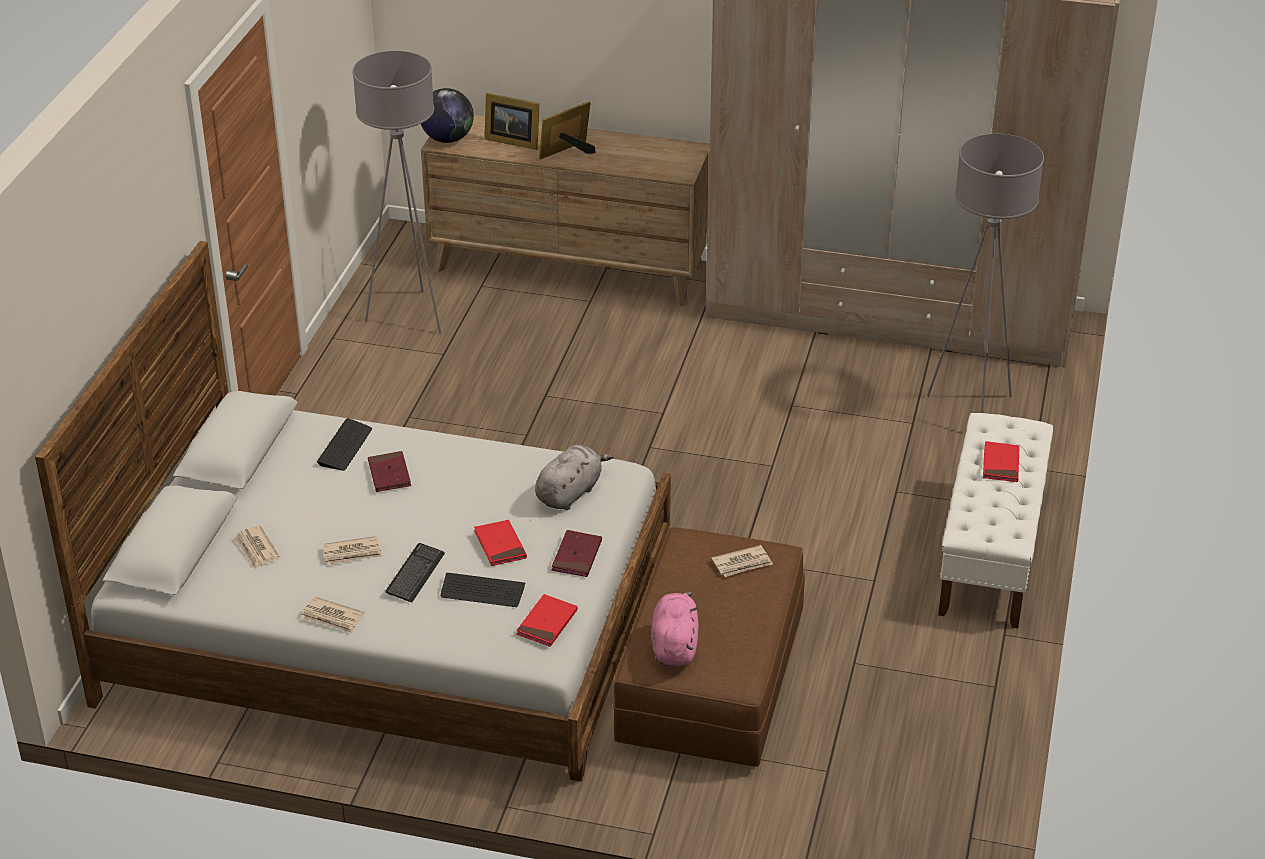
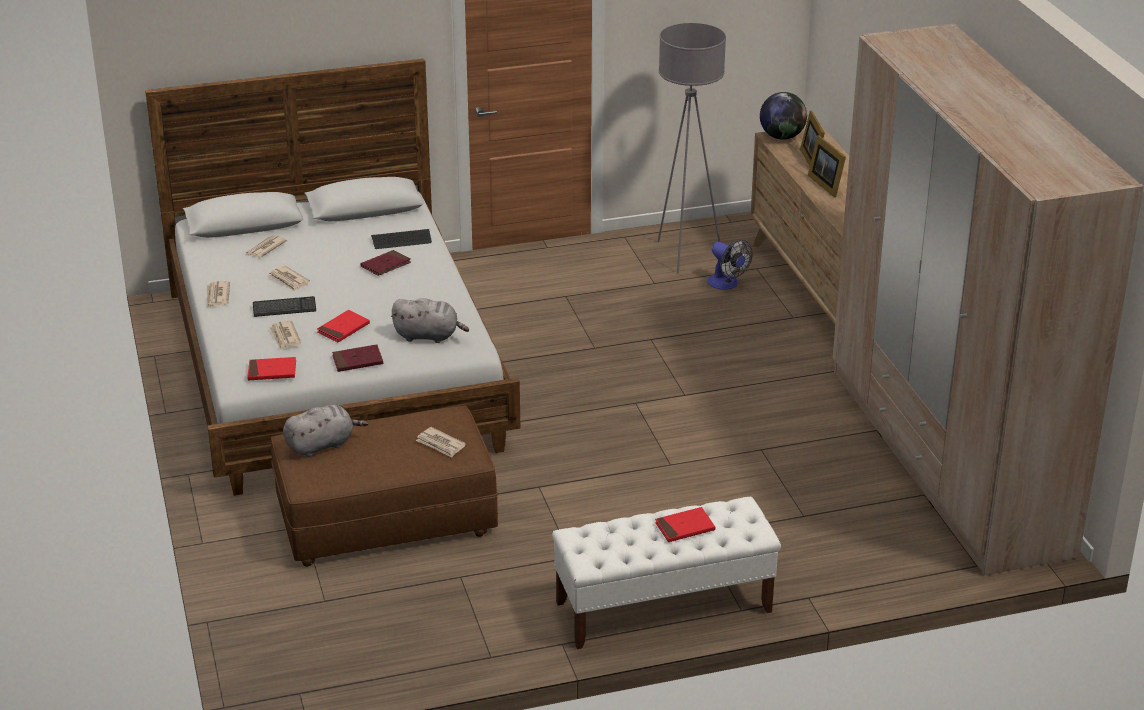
camera: 60 degrees right, 5 degrees down
keyboard [440,573,525,607] -> newspaper [269,320,301,350]
picture frame [539,102,596,160] -> picture frame turned 135 degrees counterclockwise [808,135,846,198]
pink plush toy [651,591,699,667] -> grey plush toy [283,405,368,457]
grey floor lamp [927,134,1044,413] -> none
none -> fan [708,240,752,290]

